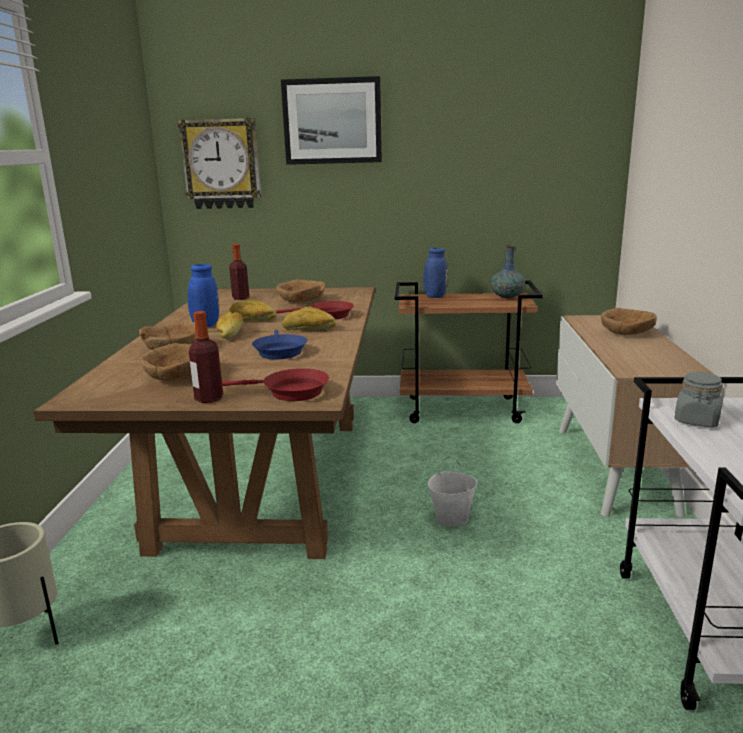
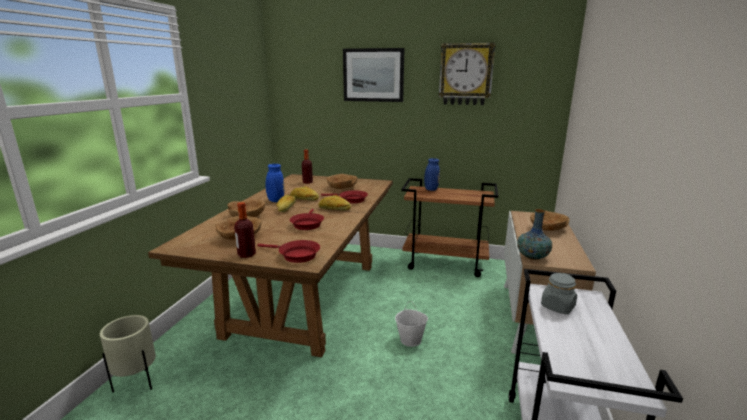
camera: 10 degrees right, 0 degrees up
wall clock [178,118,261,209] -> wall clock moved to [439,42,496,105]
blue frying pan [252,330,307,359] -> red frying pan [289,209,324,230]
vase [491,245,525,299] -> vase moved to [517,209,552,260]

